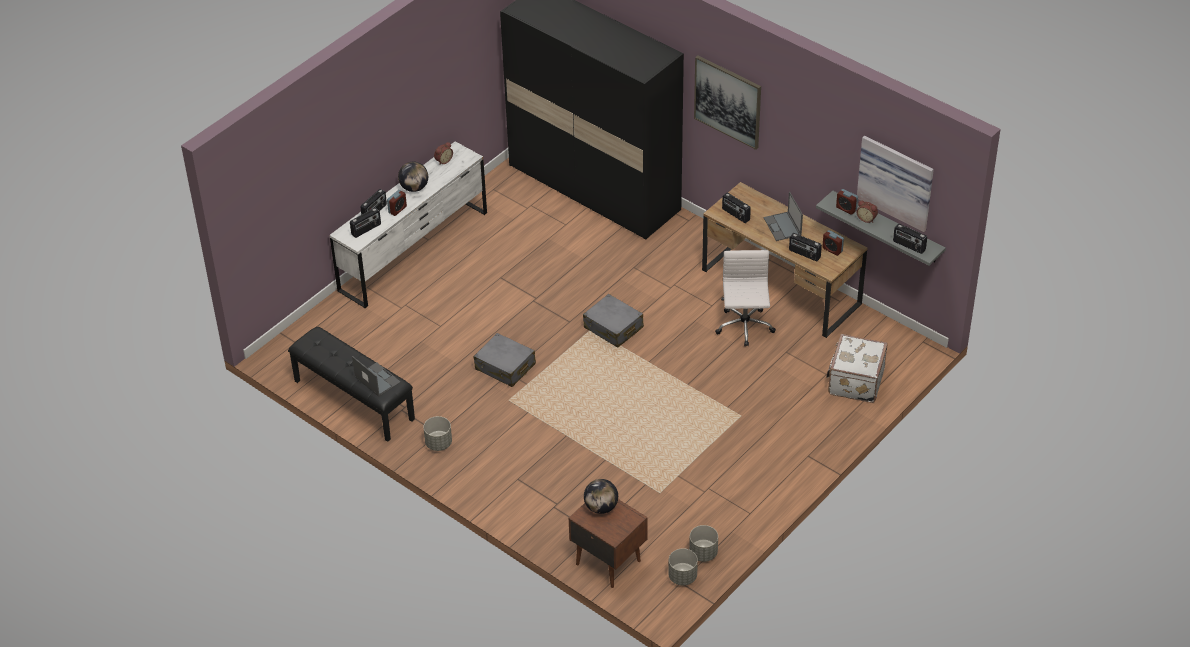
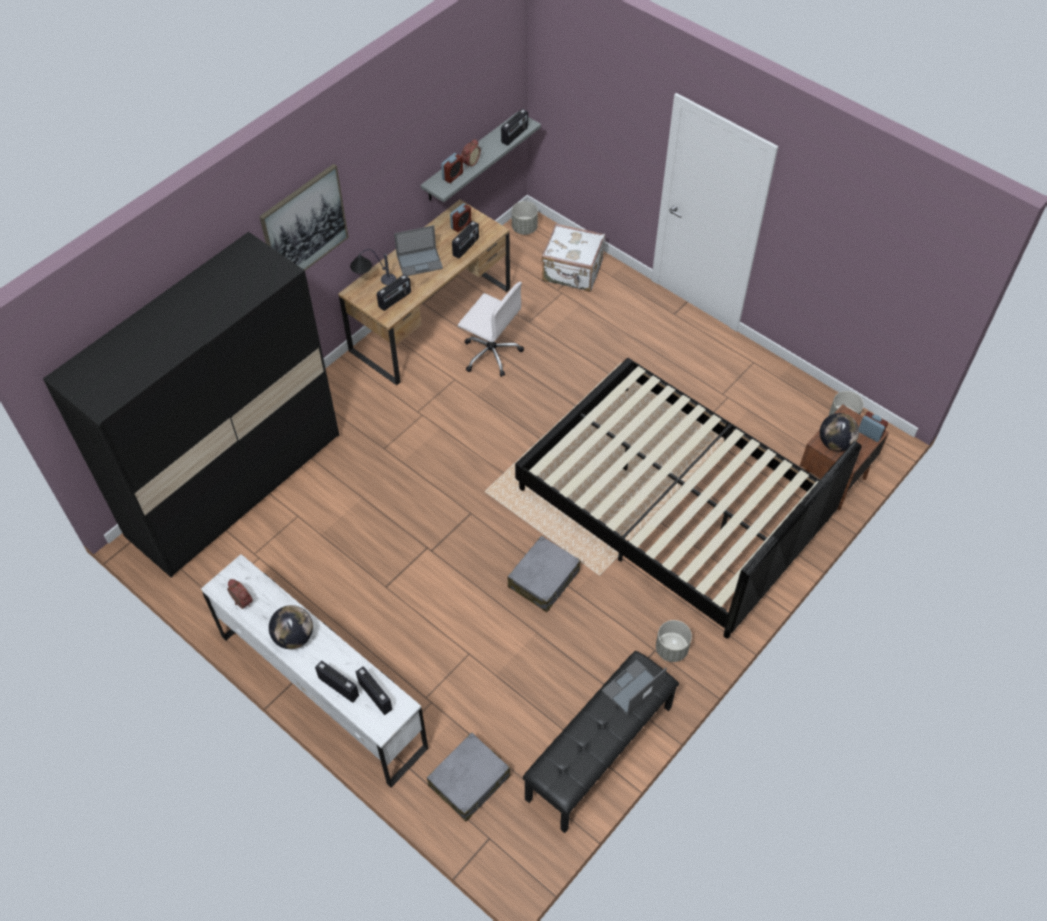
camera: 90 degrees left, 10 degrees up
alarm clock [387,190,407,216] -> alarm clock moved to [859,412,888,442]
grey suitcase [583,294,644,348] -> grey suitcase moved to [427,732,510,822]
grey planter [689,525,718,562] -> grey planter moved to [512,201,538,235]
white office chair [715,250,776,346] -> white office chair turned 150 degrees counterclockwise [458,282,524,377]
picture [857,136,934,232] -> none
none -> table lamp [350,249,396,285]
none -> black bed [515,358,862,639]

